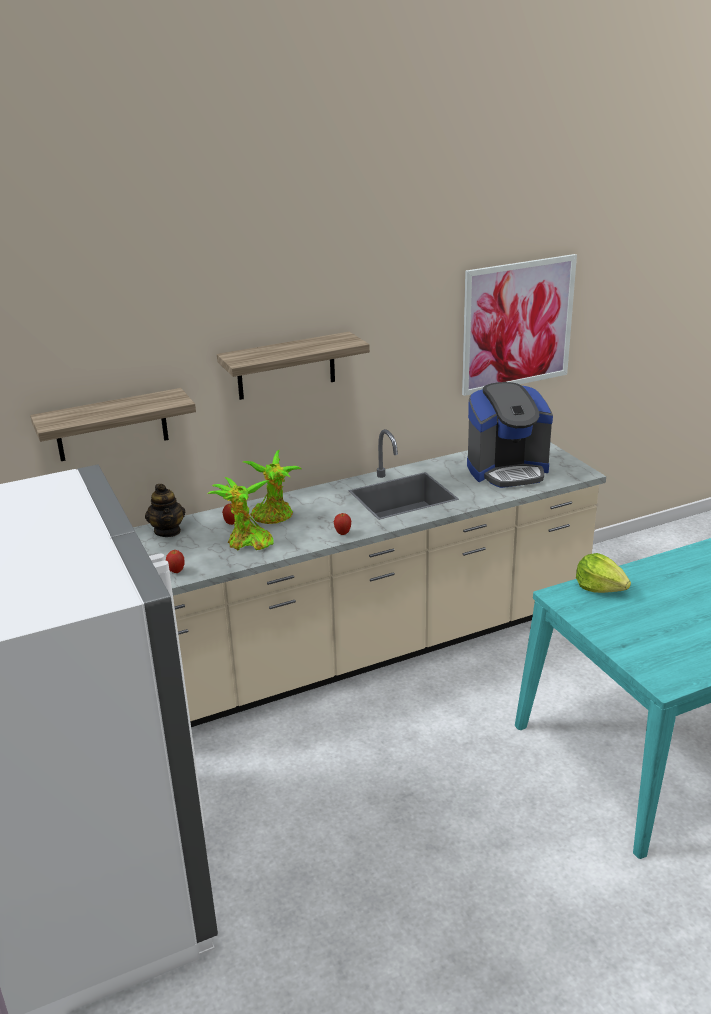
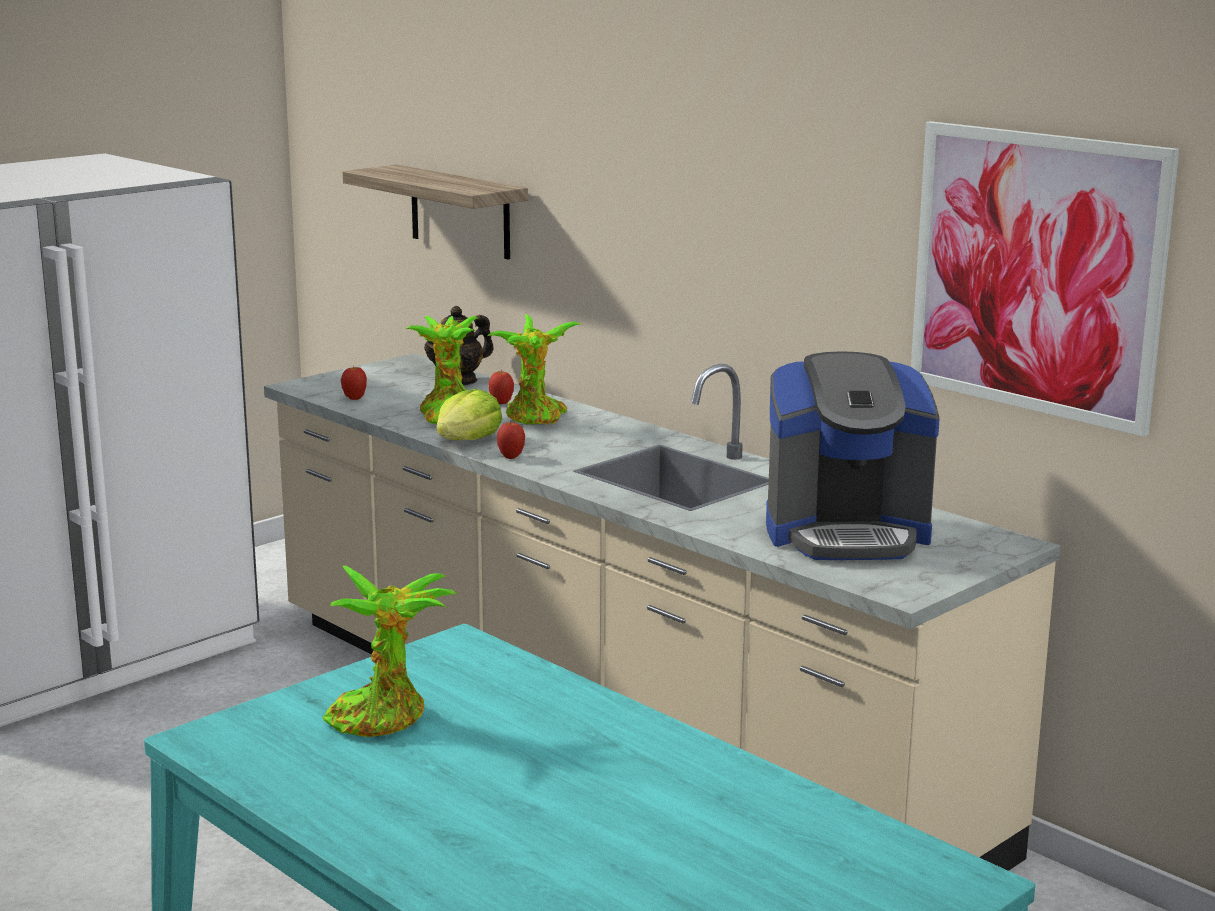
camera: 70 degrees right, 10 degrees down
shelf [217,332,370,400] -> none
coffee machine [467,382,553,488] -> coffee machine turned 60 degrees counterclockwise [766,351,940,560]
lettuce [576,553,631,593] -> lettuce moved to [436,389,502,440]
none -> potted plant [323,565,458,737]

